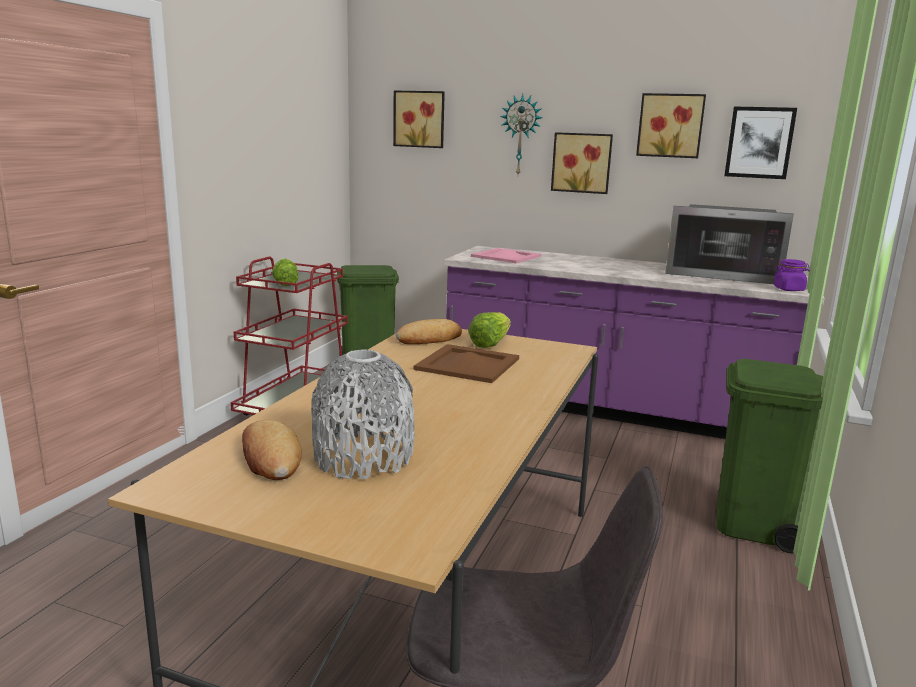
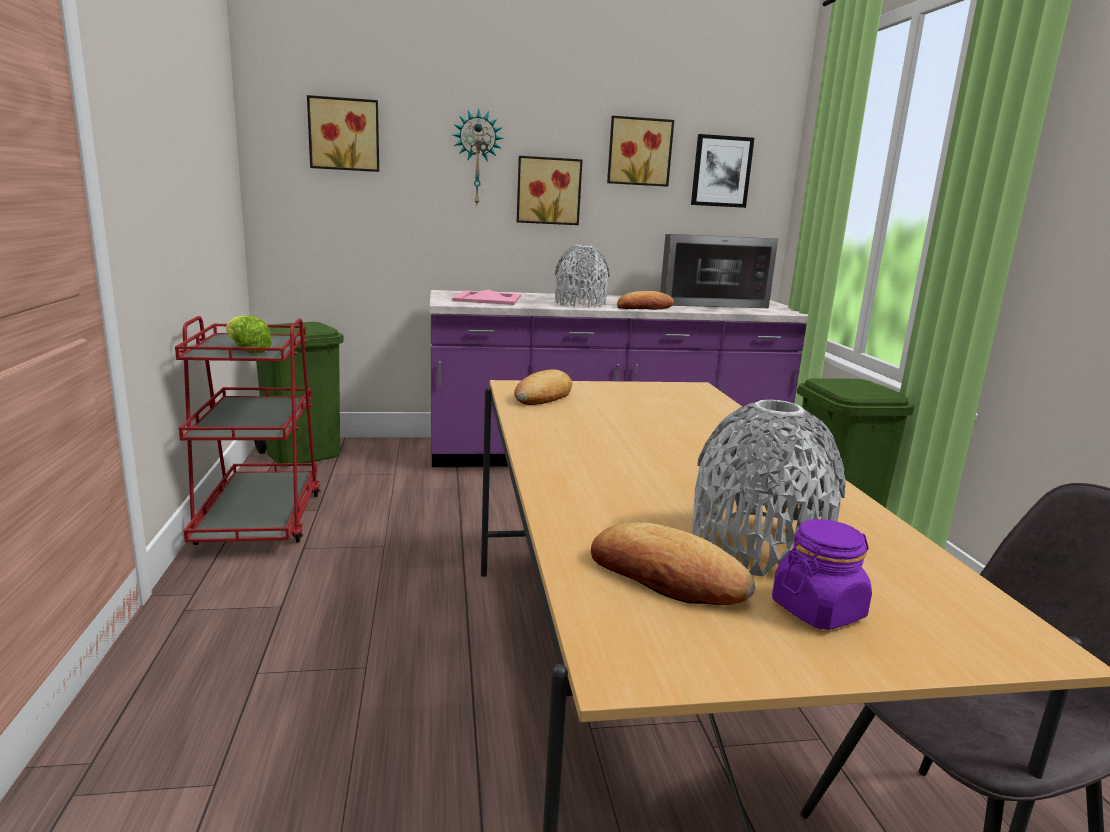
camera: 30 degrees left, 0 degrees up
brown tray [414,344,519,383] -> none
lettuce [468,312,511,348] -> none
purple jar [774,259,810,291] -> purple jar moved to [772,519,872,630]
none -> grey vase [555,245,610,307]
none -> bread [617,291,674,310]

